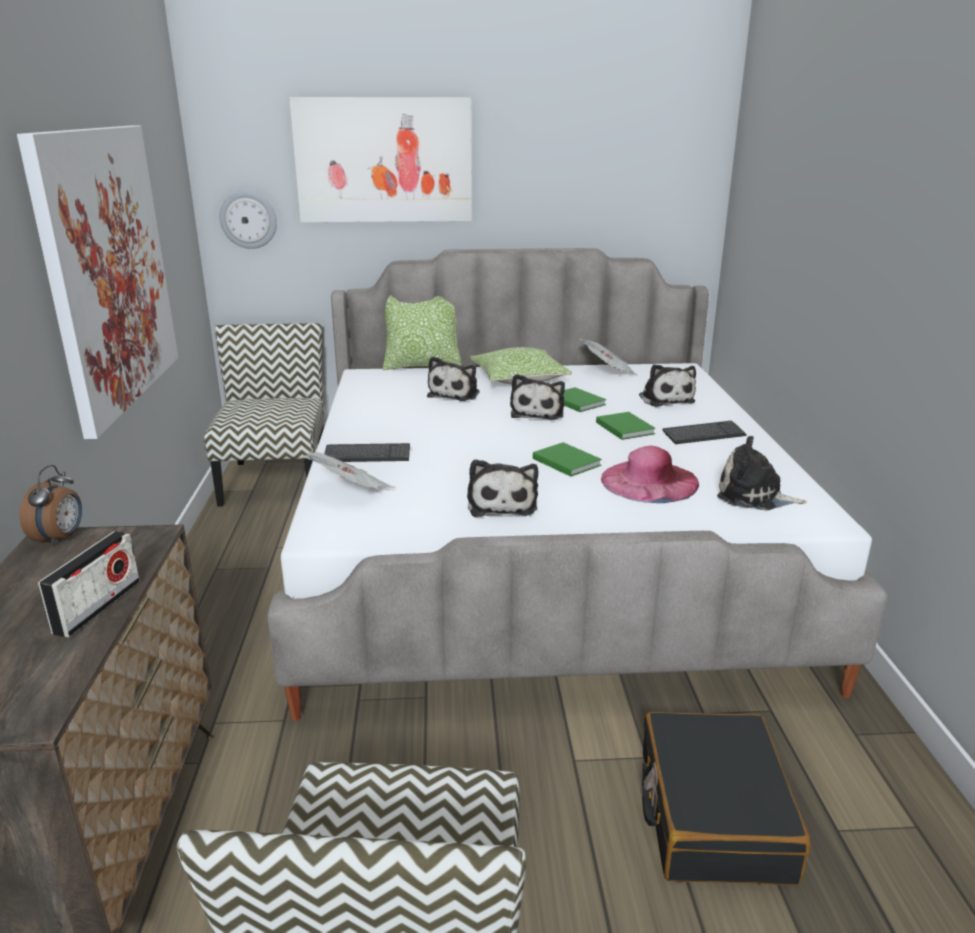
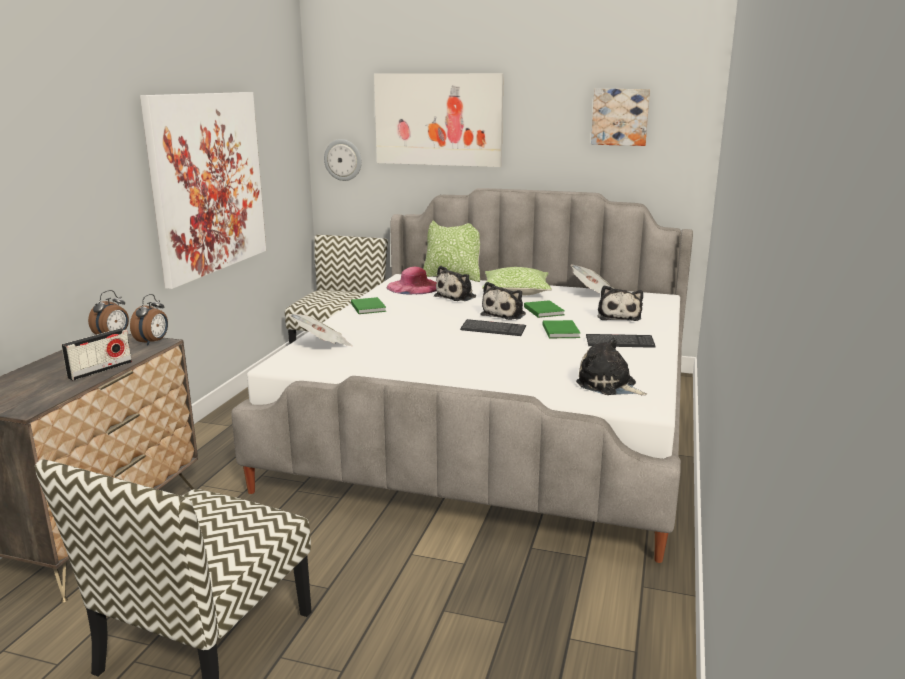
camera: 20 degrees right, 5 degrees down
keyboard [325,443,410,462] -> keyboard moved to [460,319,526,336]
plush toy [467,459,538,517] -> none
green book [533,442,602,477] -> green book moved to [351,297,386,314]
pink hat [601,445,699,503] -> pink hat moved to [387,267,437,294]
black suitcase [642,712,811,885] -> none
none -> alarm clock [130,294,168,345]
none -> picture [591,89,650,146]

